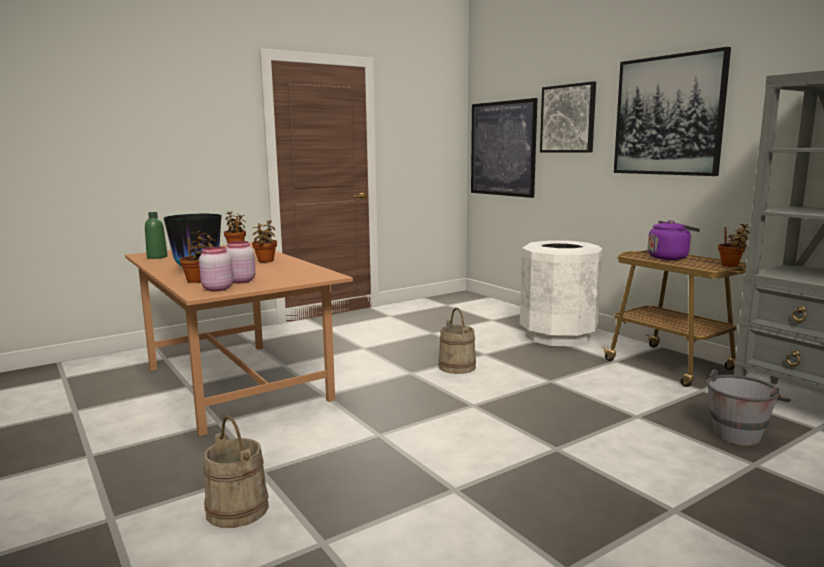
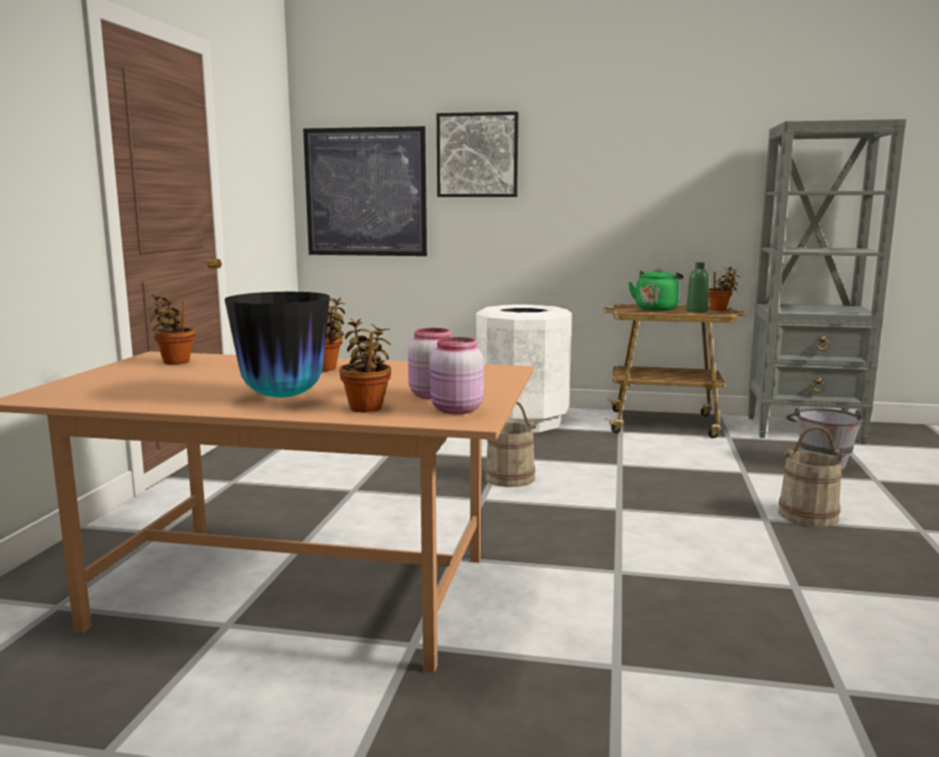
camera: 45 degrees left, 0 degrees up
green bottle [145,212,168,259] -> green bottle moved to [686,262,709,313]
beige bucket [204,416,269,528] -> beige bucket moved to [778,426,845,527]
picture [614,47,731,176] -> none
purple kettle [648,220,700,260] -> green kettle [628,269,683,311]

